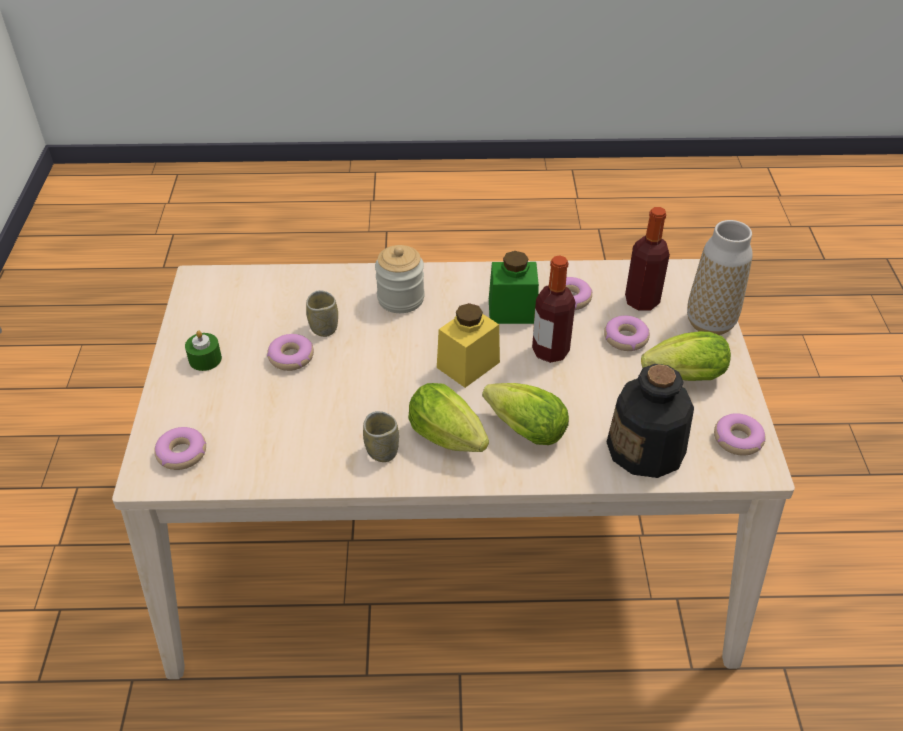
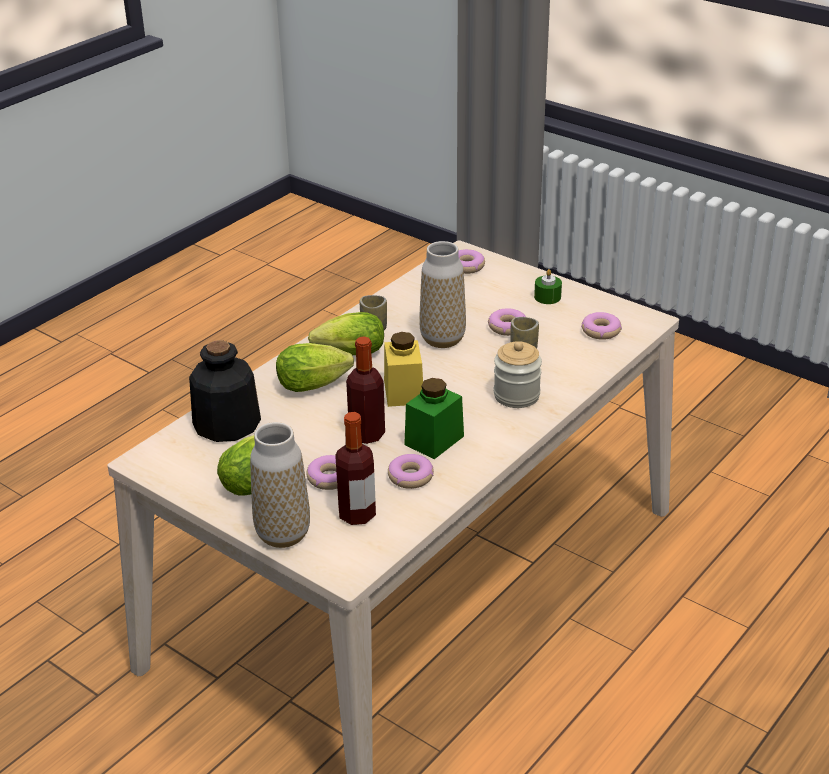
camera: 130 degrees right, 10 degrees down
donut [714,413,765,456] -> donut moved to [581,312,622,340]
none -> vase [419,241,466,348]

